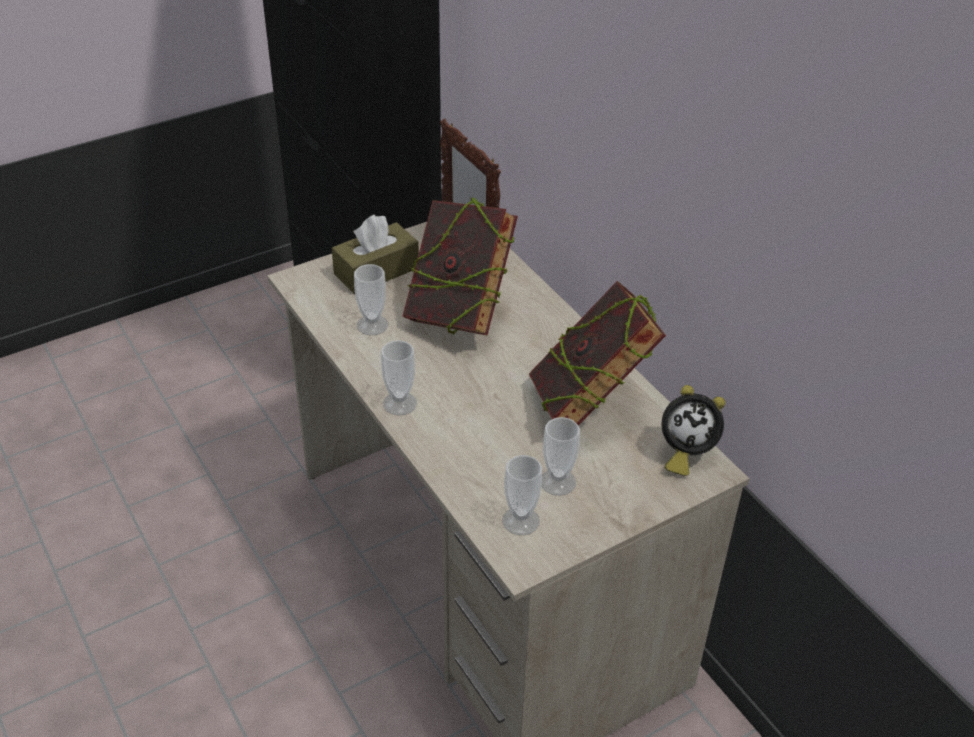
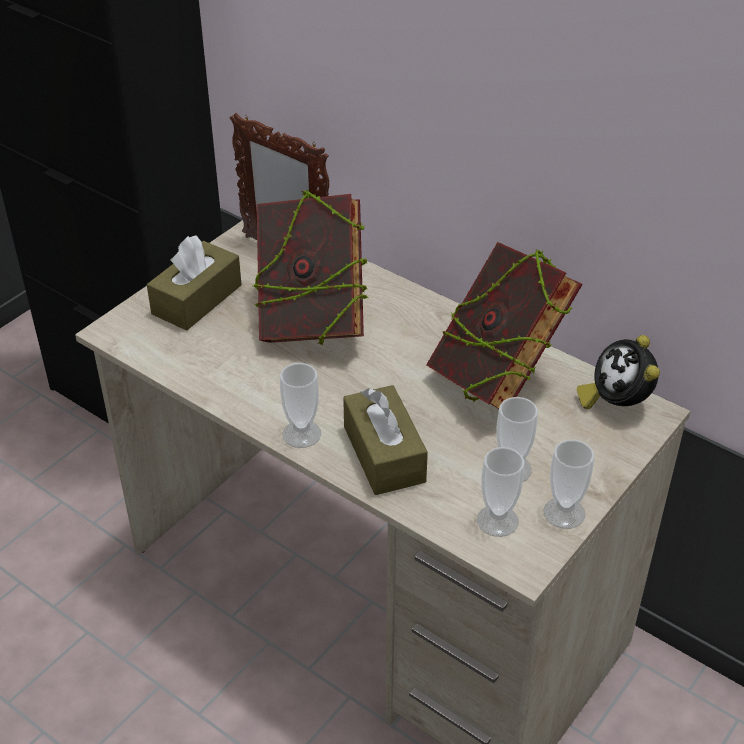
camera: 20 degrees left, 0 degrees up
cup [354,264,388,335] -> cup moved to [544,440,595,529]
alarm clock [661,385,725,476] -> alarm clock turned 90 degrees clockwise [577,335,660,409]
none -> brown tissue box [343,385,428,495]

